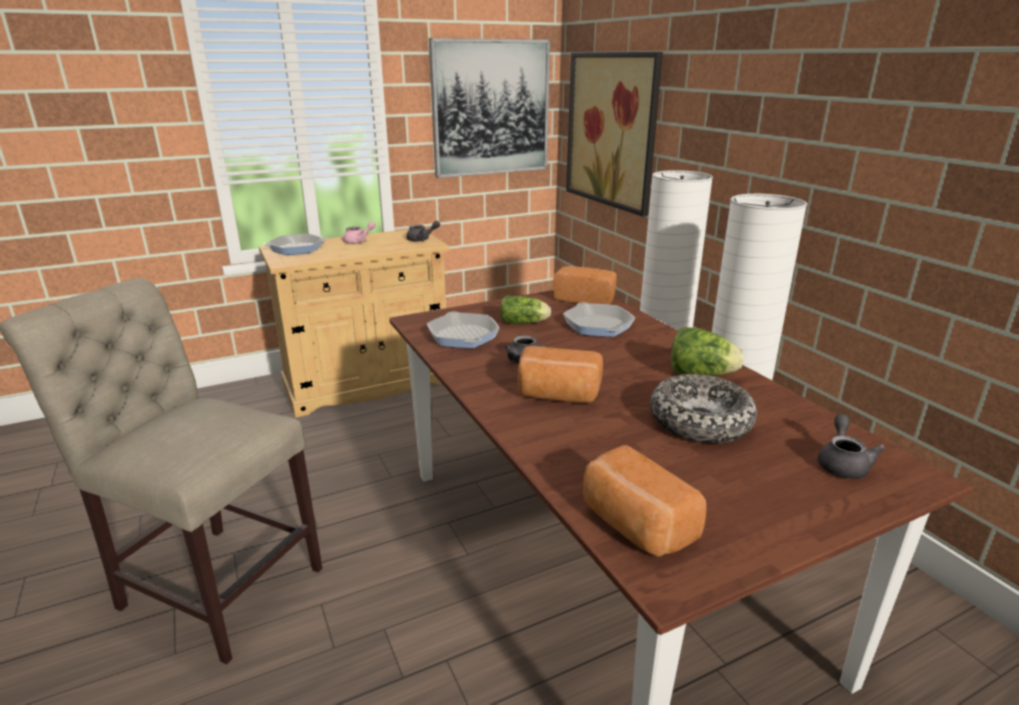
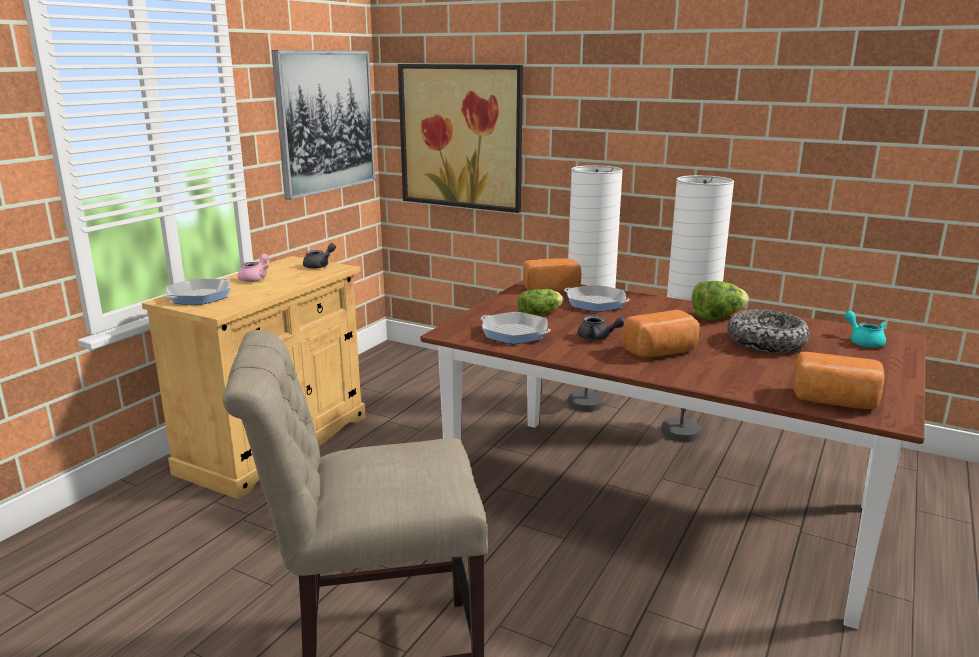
camera: 35 degrees left, 5 degrees down
grey teapot [818,414,885,479] -> turquoise teapot [845,311,886,348]

